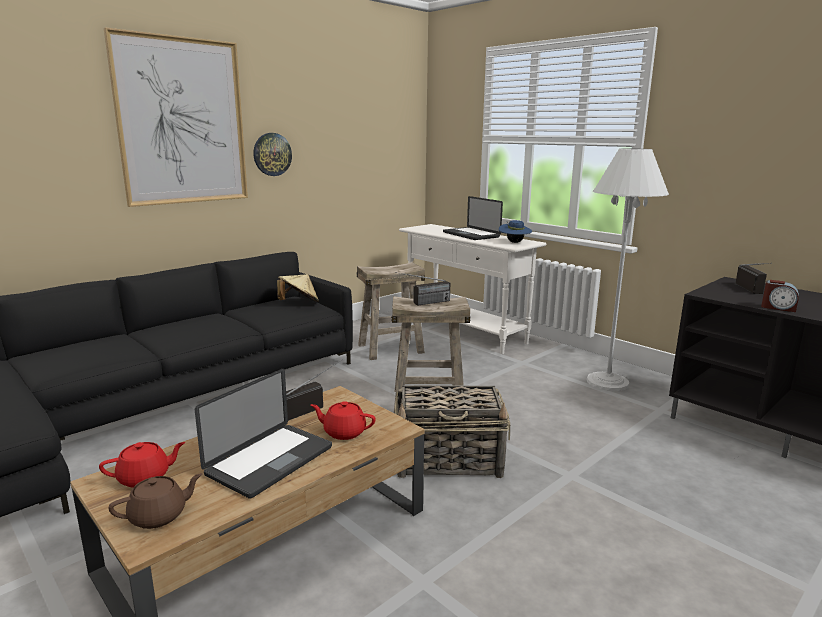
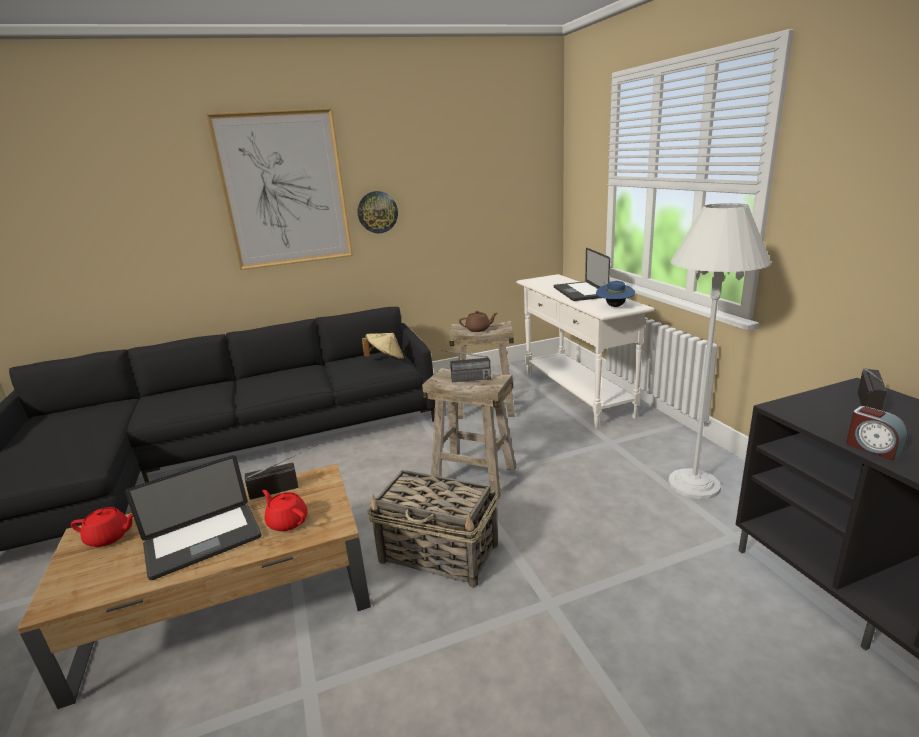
camera: 25 degrees right, 5 degrees up
brown teapot [108,473,202,529] -> brown teapot moved to [459,311,497,332]

